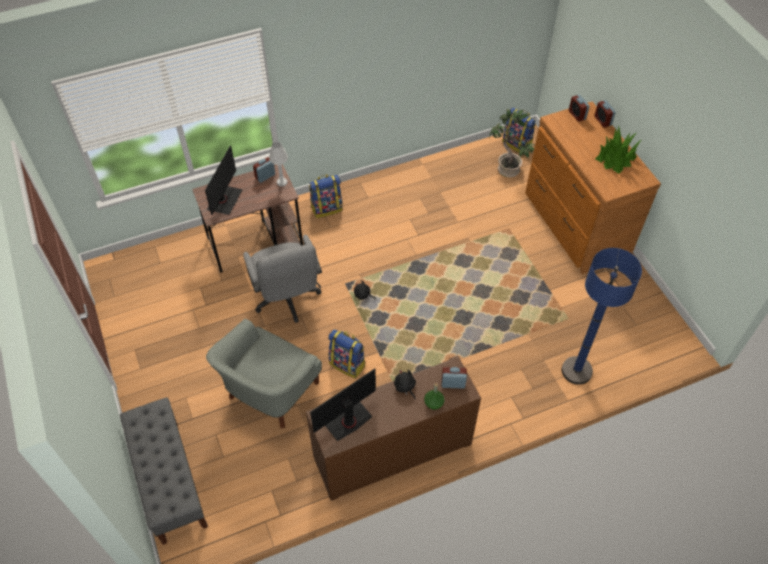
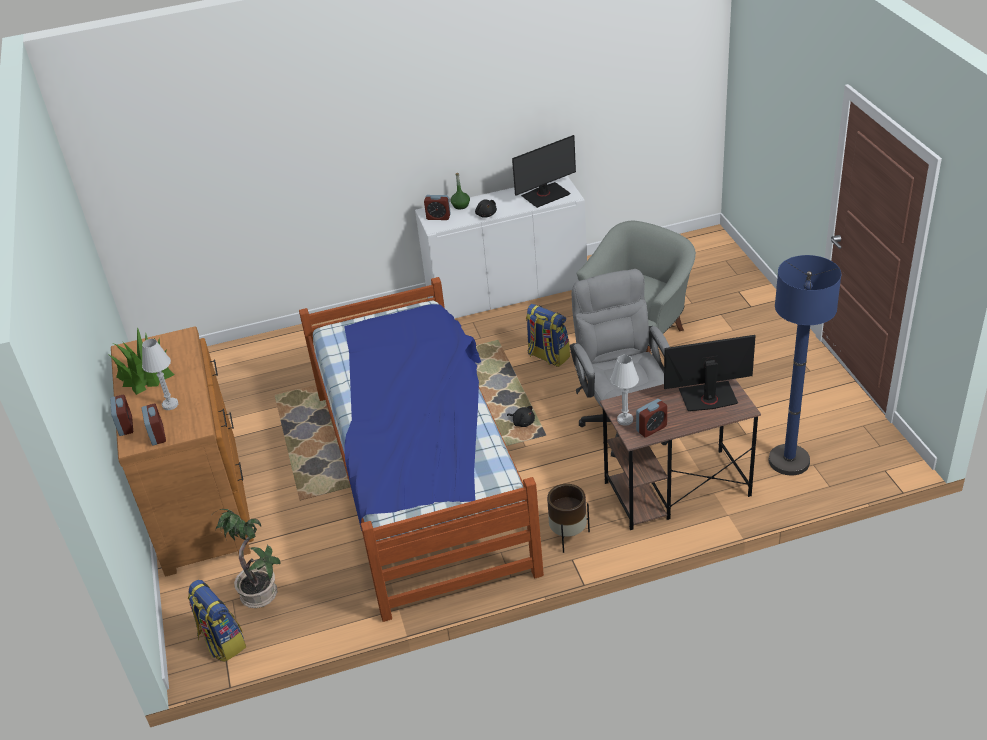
camera: 170 degrees left, 15 degrees down
grey bench [120,397,208,545] -> none
monitor [205,145,243,215] -> monitor turned 60 degrees clockwise [664,335,756,411]
brown cabinet [306,355,481,501] -> white cabinet [415,176,587,319]
backpack [309,174,343,218] -> brown planter [547,484,590,553]
blue floor lamp [562,248,642,385] -> blue floor lamp moved to [769,255,841,475]
none -> white table lamp [142,339,178,410]
none -> bed [299,277,544,622]

